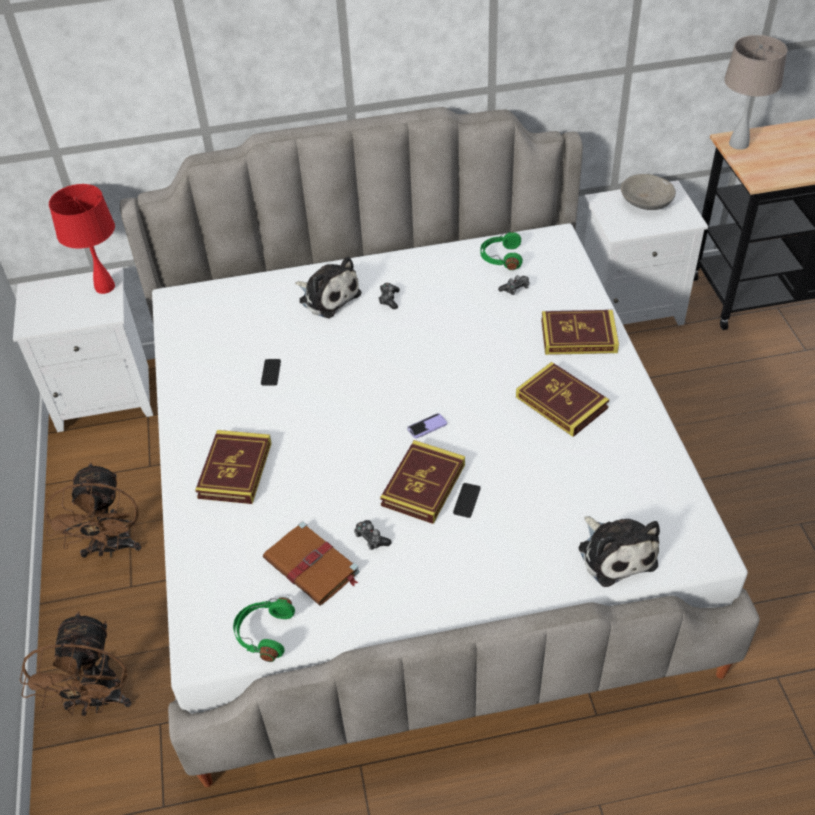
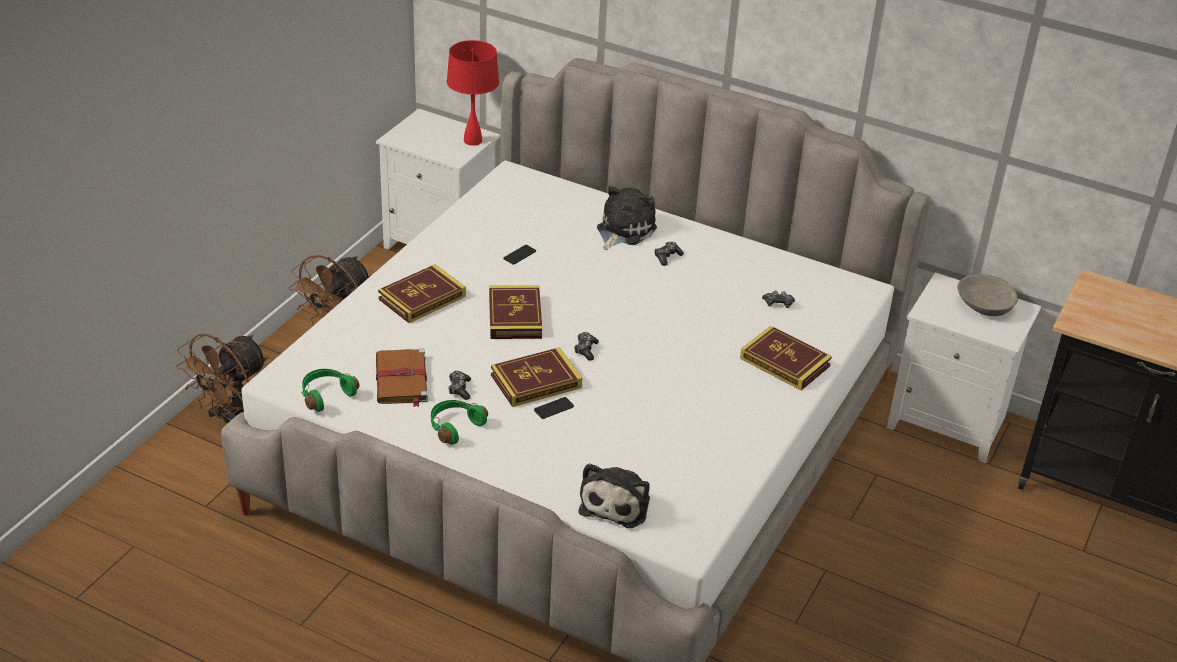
camera: 35 degrees right, 10 degrees down
plush toy [295,257,361,318] -> plush toy turned 135 degrees counterclockwise [597,186,657,250]
phone [407,413,447,438] -> game controller [574,332,599,361]
green headphones [480,232,523,270] -> green headphones moved to [431,400,488,445]
book [516,362,609,437] -> book moved to [489,286,542,339]
beige table lamp [724,35,787,150] -> none

